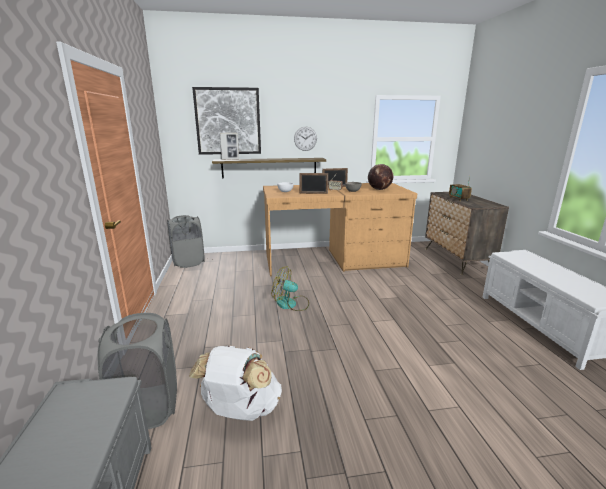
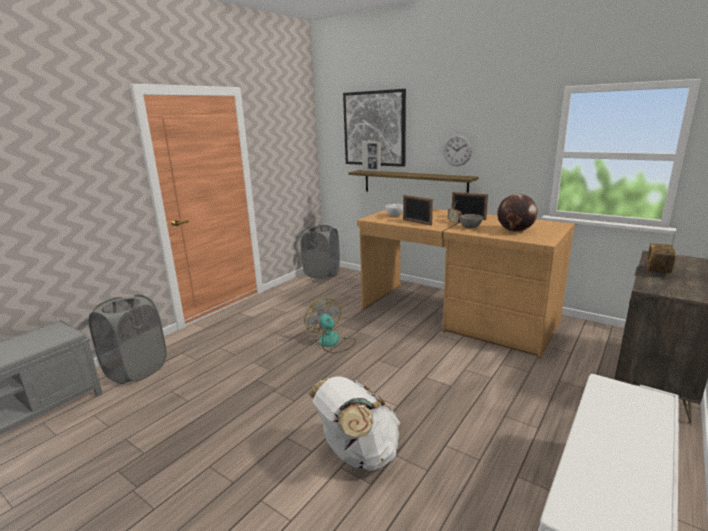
camera: 45 degrees right, 0 degrees up
white backpack [189,345,282,421] -> white backpack moved to [308,376,400,470]

